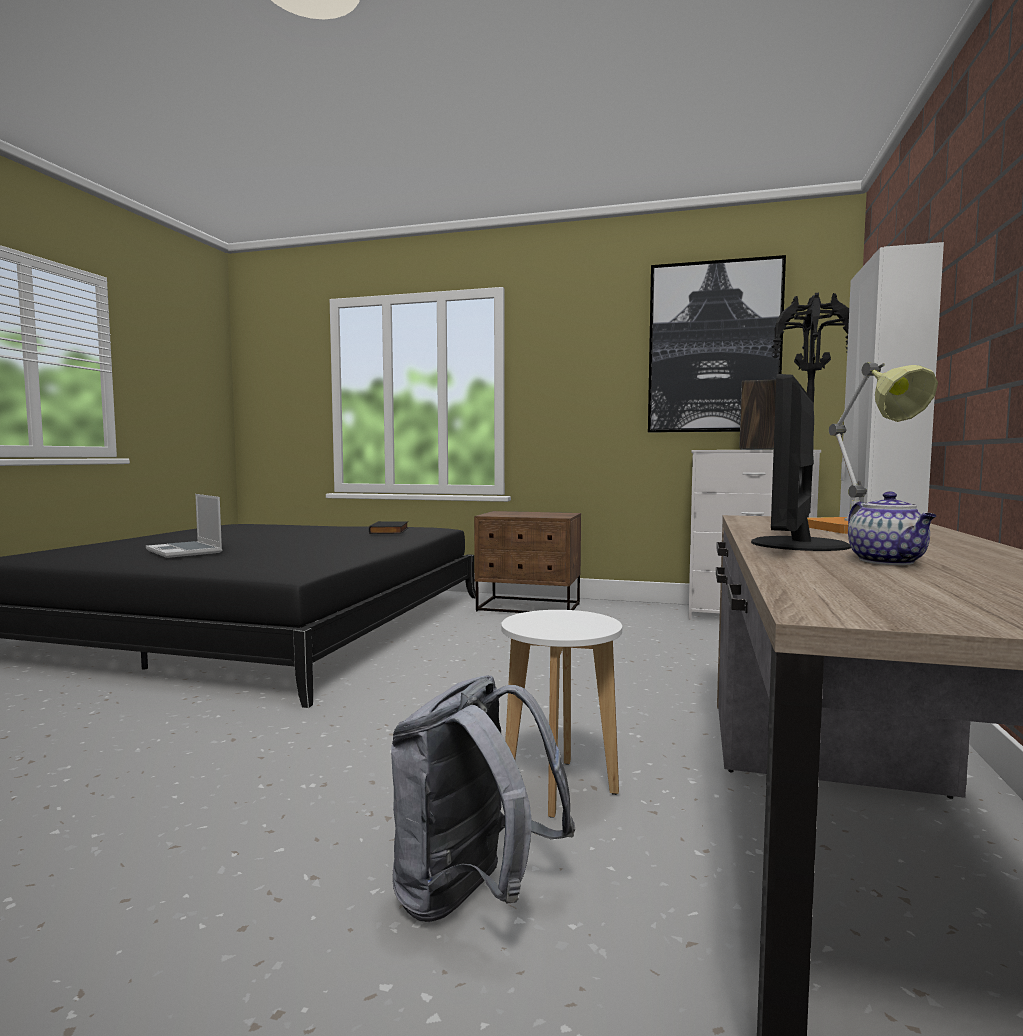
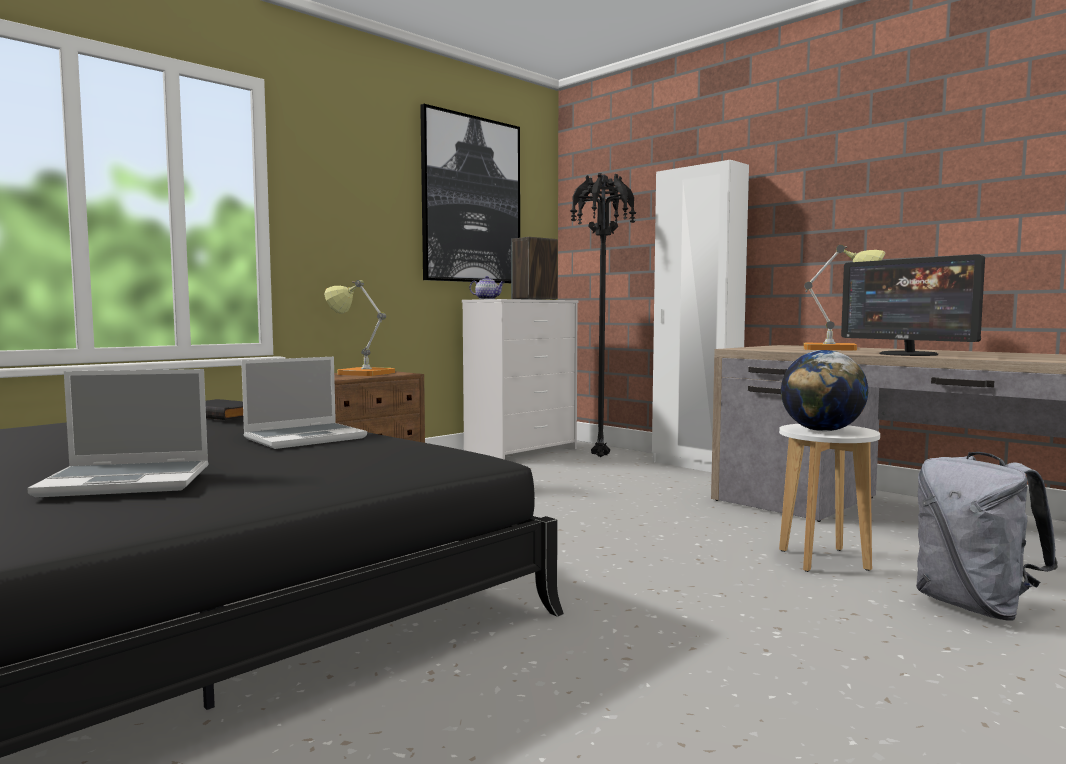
camera: 60 degrees left, 0 degrees up
teapot [848,491,937,565] -> teapot moved to [470,276,505,299]
none -> laptop [241,357,367,449]
none -> table lamp [324,280,395,376]
none -> globe [781,350,868,431]

